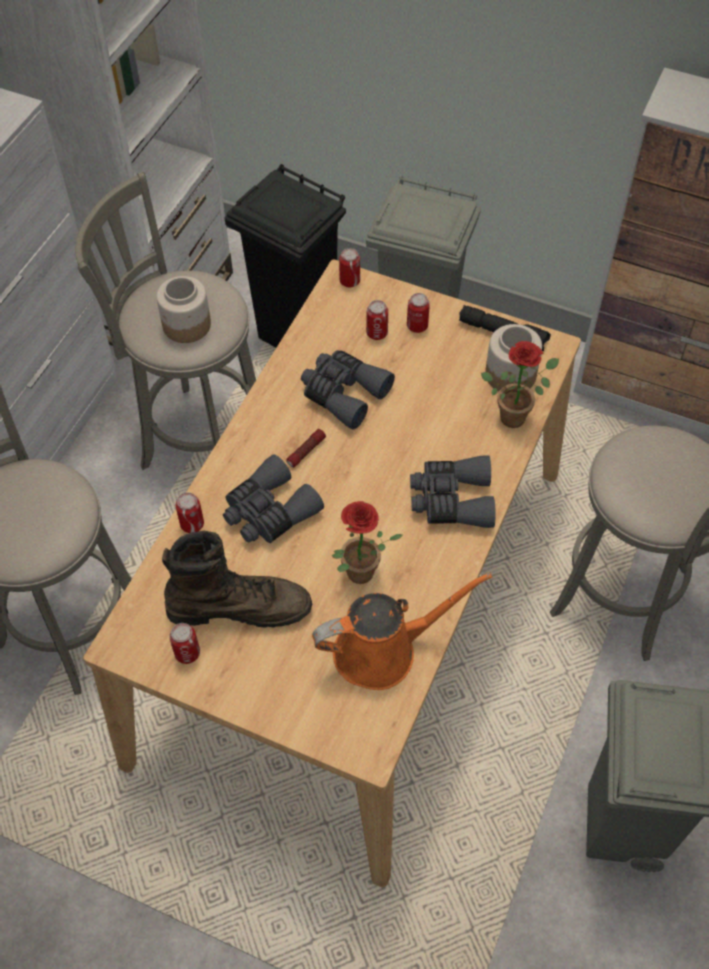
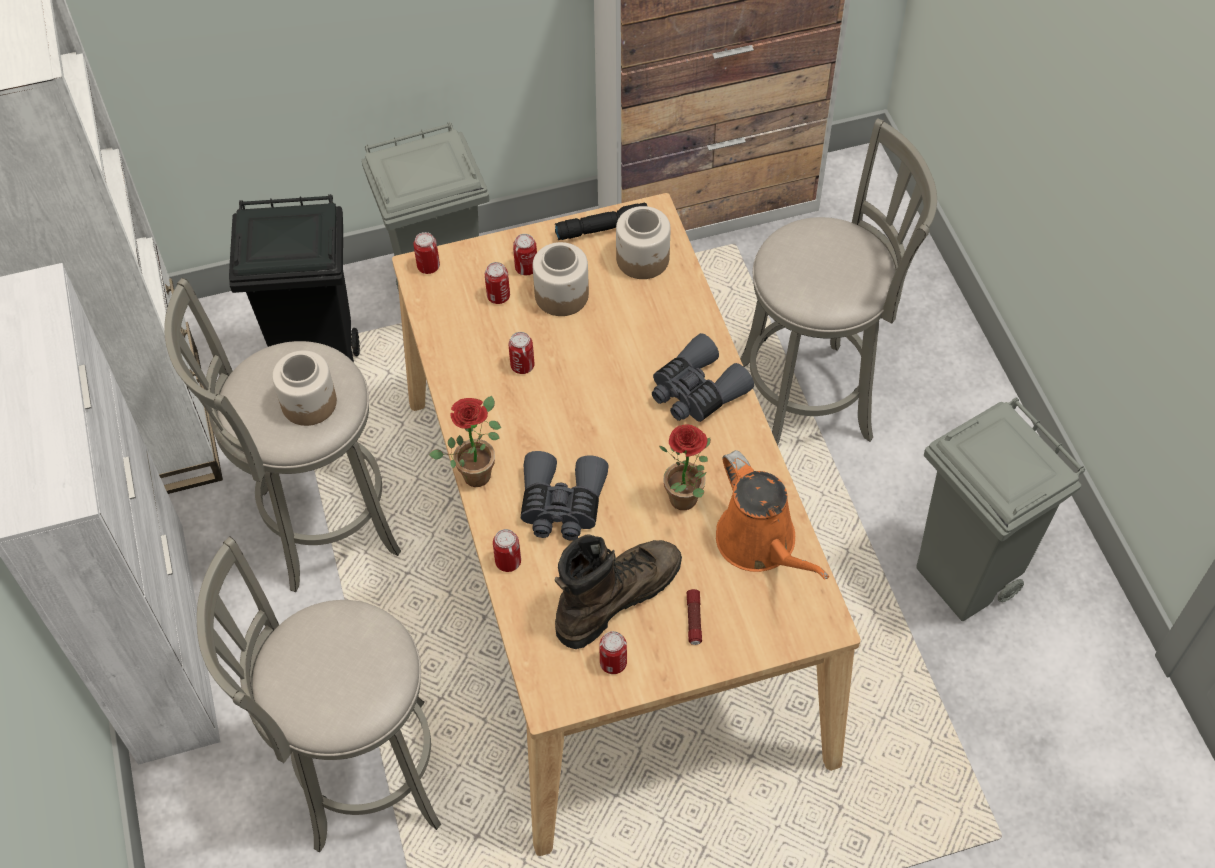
camera: 40 degrees left, 0 degrees up
flashlight [286,429,326,467] -> flashlight moved to [687,589,702,645]
grey binoculars [301,350,395,430] -> can [509,332,535,374]
orange watering can [312,572,492,690] -> orange watering can turned 120 degrees clockwise [716,450,829,580]
potted plant [481,341,559,428] -> potted plant moved to [429,396,501,487]
none -> jar [533,242,589,316]

